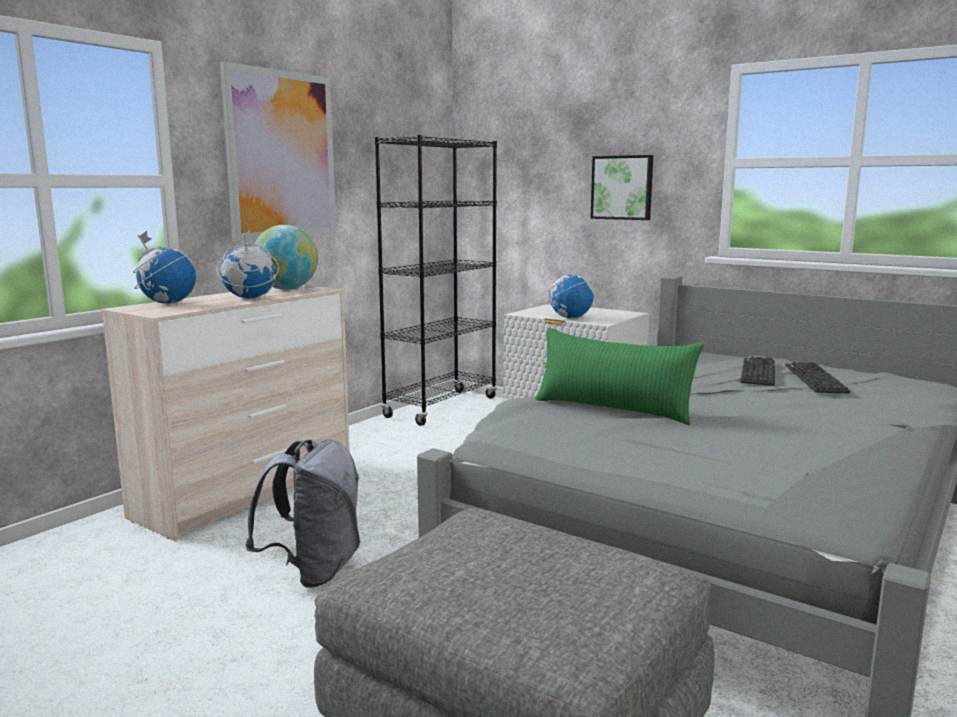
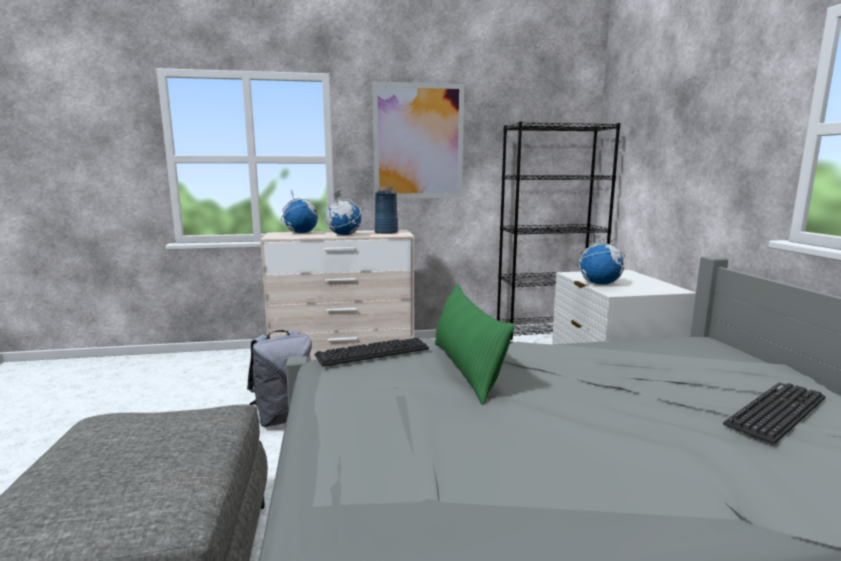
camera: 45 degrees right, 0 degrees up
globe [254,225,318,290] -> blue vase [375,186,398,234]
picture [591,155,653,220] -> none
keyboard [740,356,775,386] -> keyboard moved to [315,338,429,367]

